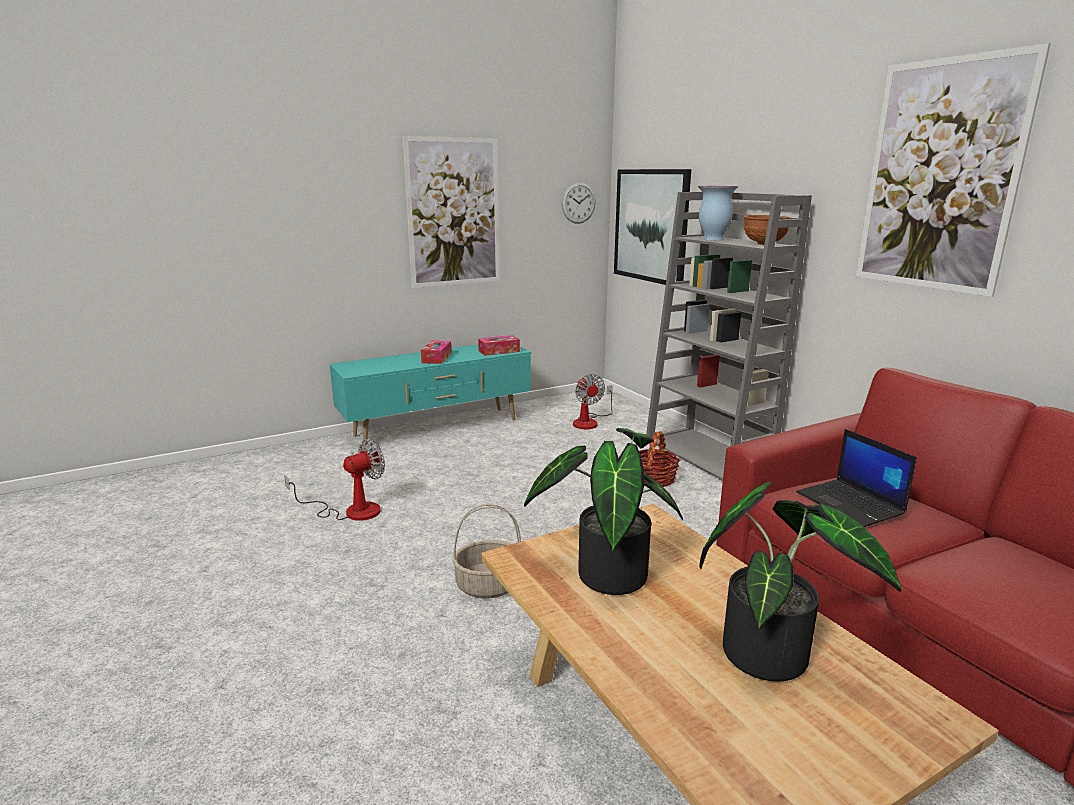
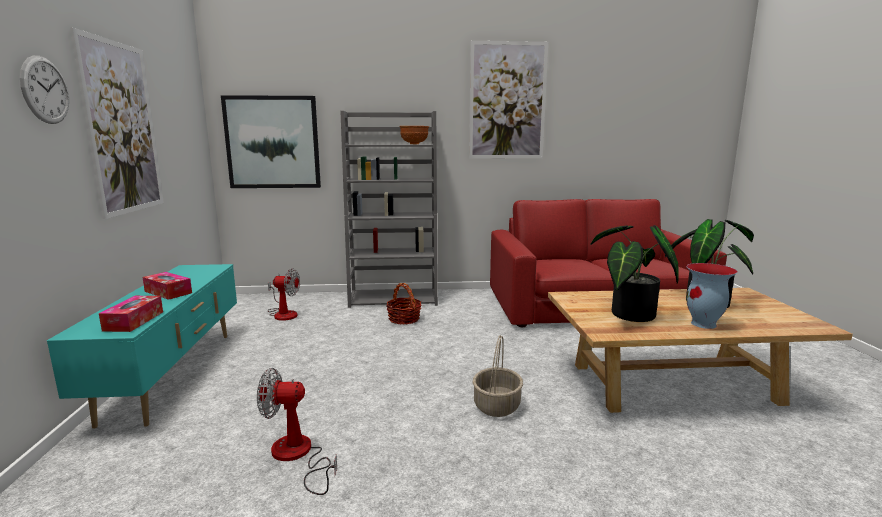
camera: 65 degrees left, 5 degrees down
fan [284,439,385,521] -> fan turned 75 degrees counterclockwise [257,368,337,495]
tissue box [478,335,520,356] -> tissue box moved to [99,296,163,332]
wall clock [562,182,596,224] -> wall clock moved to [20,56,69,124]
vase [698,186,739,240] -> vase moved to [687,263,738,329]
laptop [796,429,917,527] -> none

